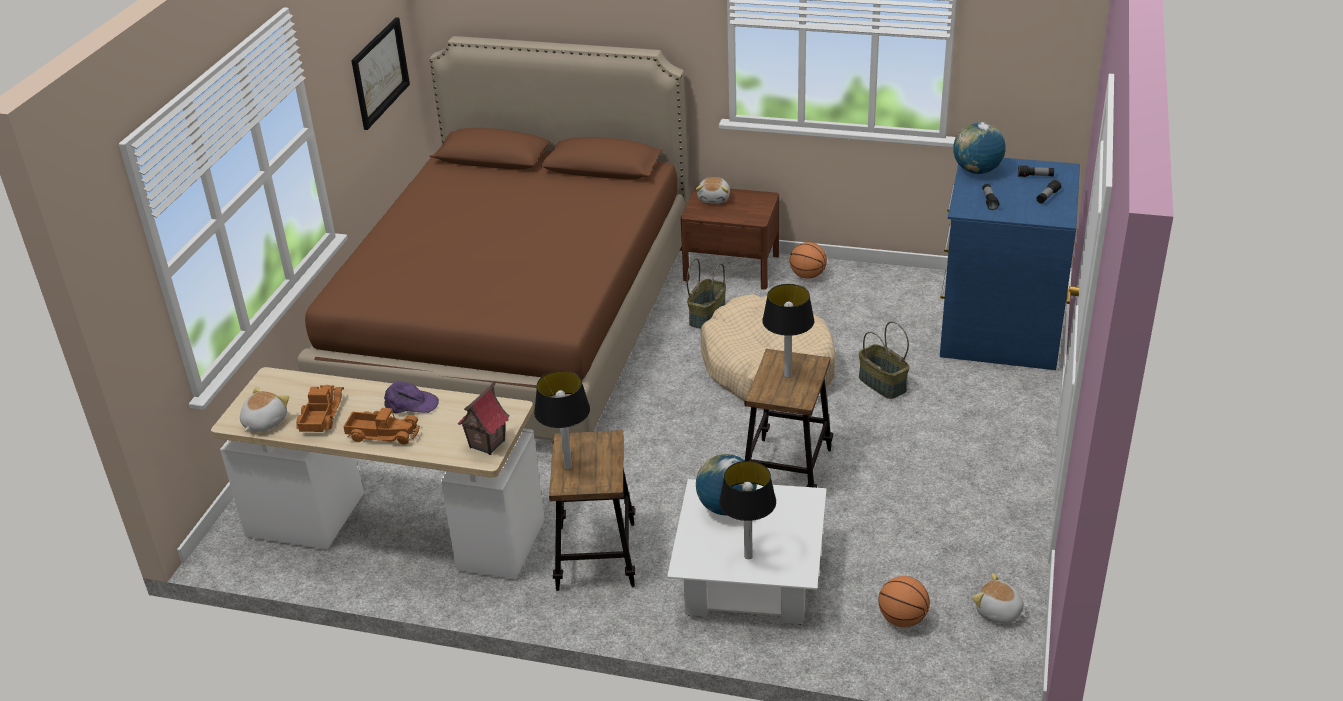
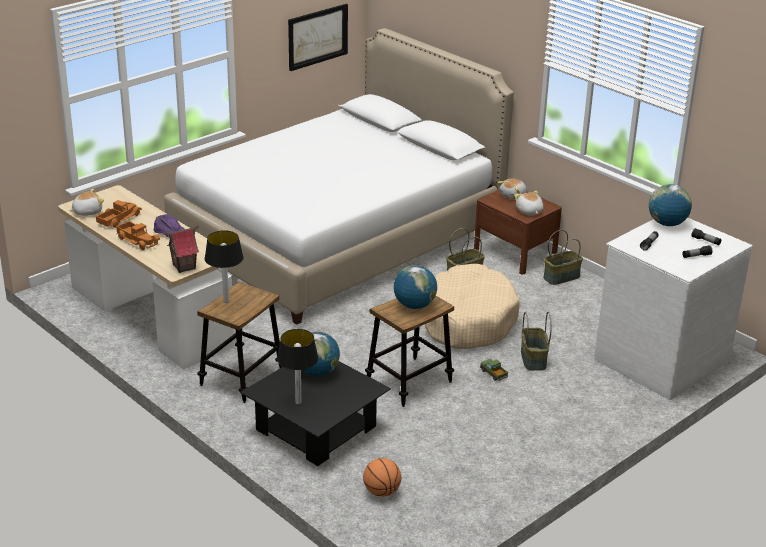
camera: 30 degrees right, 5 degrees down
brown bed [297,36,689,441] -> white bed [164,28,514,325]
white coffee table [667,479,827,625] -> black coffee table [240,361,391,466]
table lamp [762,284,814,378] -> globe [394,265,437,309]
basketball [790,242,827,279] -> basket [543,230,583,285]
blue dresser [940,158,1080,370] -> white dresser [594,218,753,400]
plush toy [972,573,1027,624] -> plush toy moved to [514,191,544,215]
none -> toy truck [480,359,508,381]

